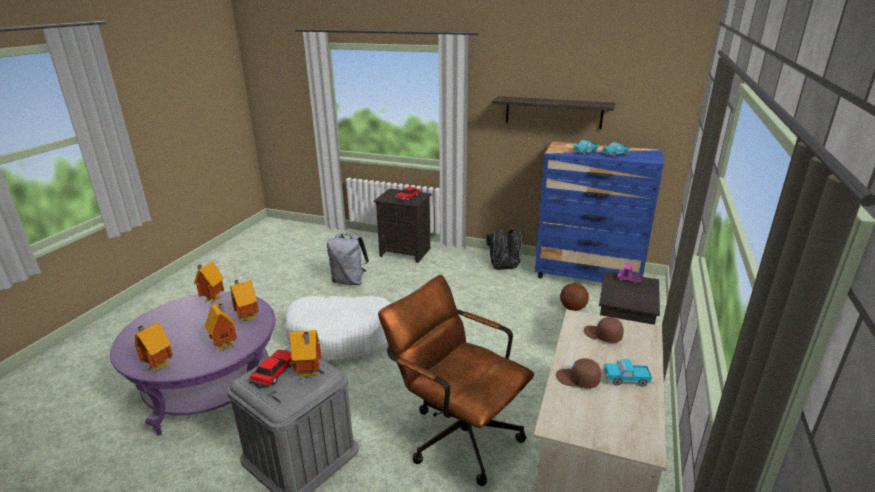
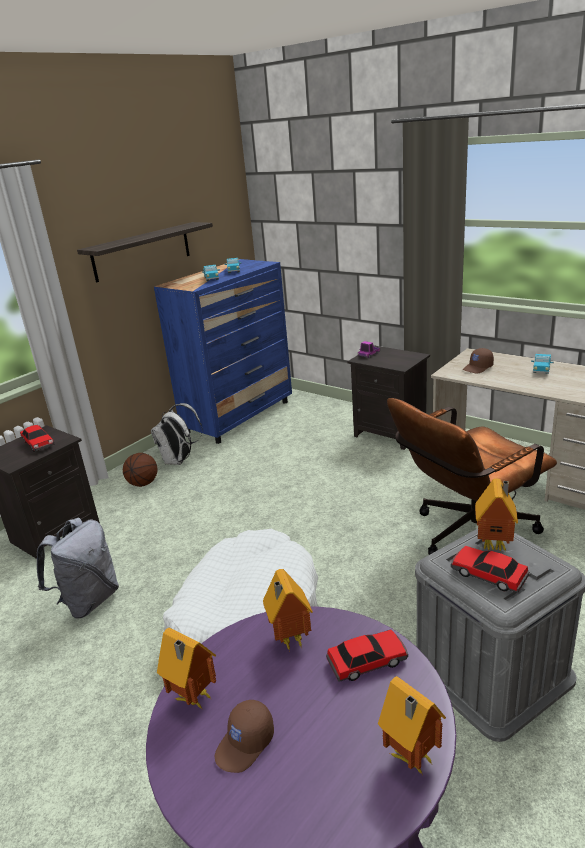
camera: 70 degrees left, 0 degrees up
toy house [205,303,237,351] -> toy car [326,630,408,682]
black backpack [486,229,522,270] -> white backpack [151,403,203,465]
brown cap [556,358,601,388] -> brown cap moved to [215,699,274,773]
basketball [560,283,589,311] -> basketball moved to [123,453,158,487]

